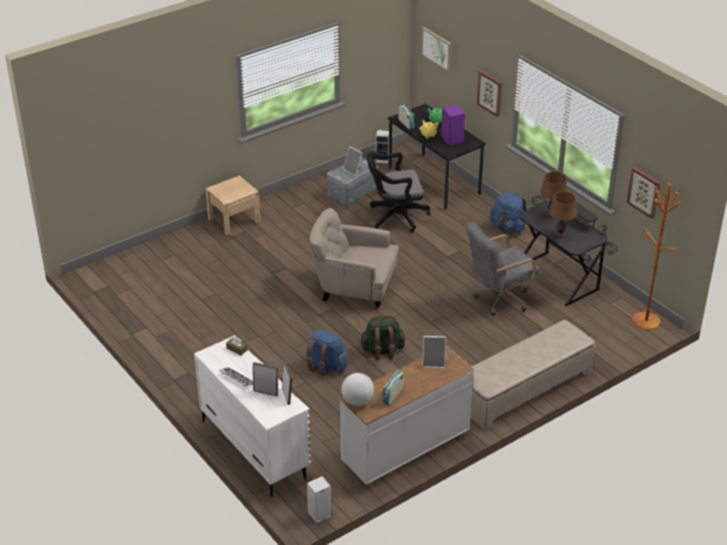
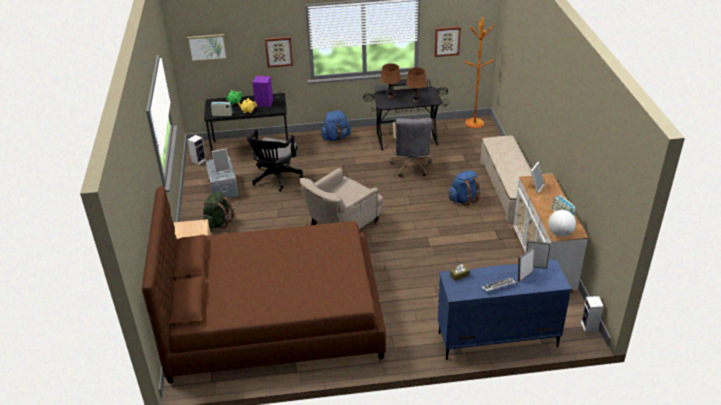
camera: 60 degrees left, 0 degrees up
white dresser [194,335,311,497] -> blue dresser [437,259,571,360]
blue backpack [306,329,348,376] -> blue backpack moved to [448,171,480,206]
green backpack [360,316,405,360] -> green backpack moved to [203,192,235,229]
none -> brown bed [142,186,386,383]

